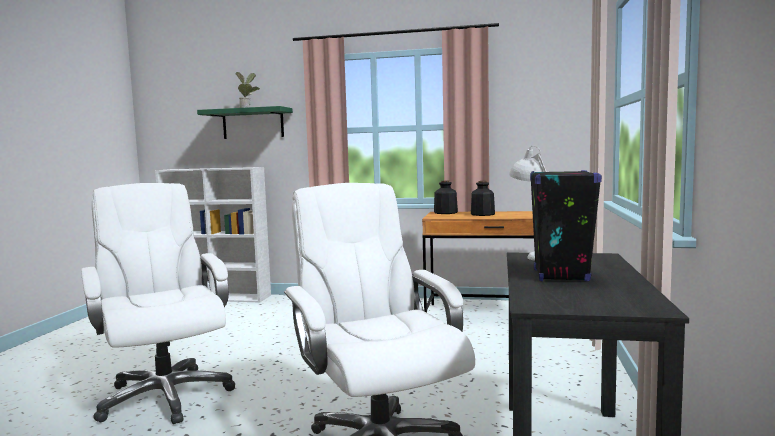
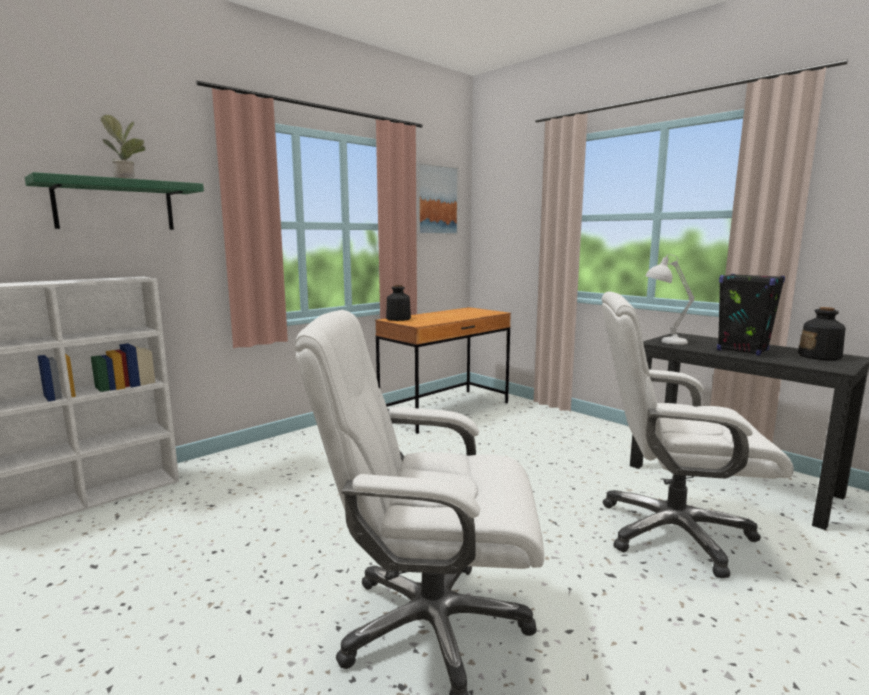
camera: 55 degrees left, 5 degrees up
bottle [471,181,495,216] -> bottle moved to [798,307,845,361]
none -> picture [416,162,458,235]

